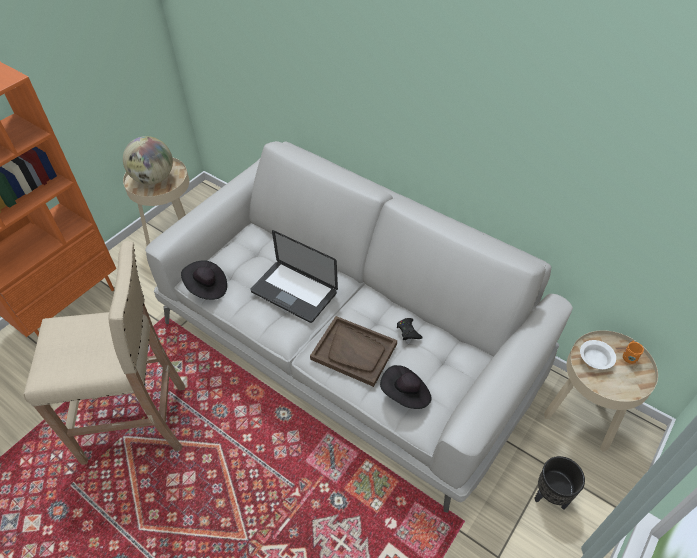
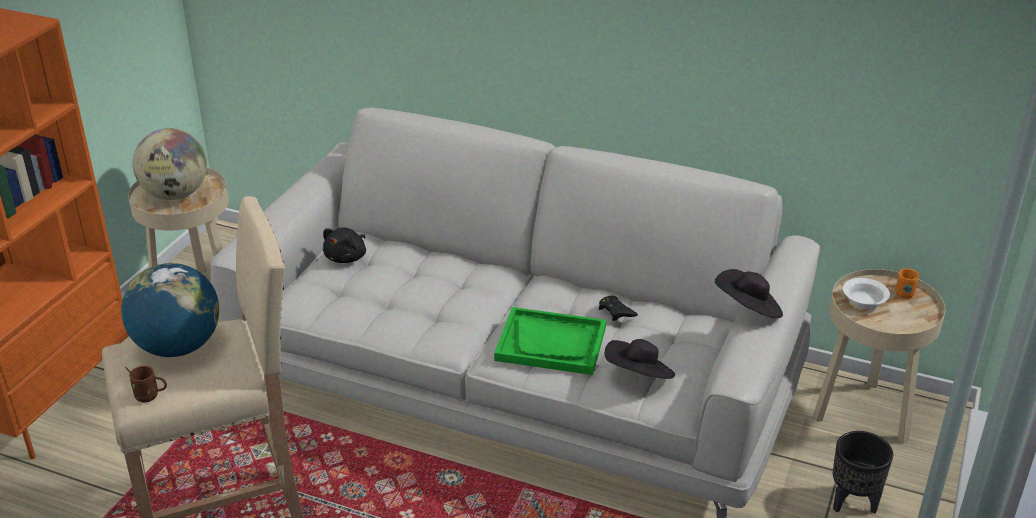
camera: 15 degrees left, 15 degrees down
black hat [181,260,227,300] -> black hat moved to [715,269,783,318]
laptop [250,230,338,323] -> none
brown tray [310,316,397,387] -> green tray [494,307,606,375]
none -> globe [121,263,219,357]
none -> brown mug [125,366,167,403]
none -> black plush toy [323,228,366,263]

